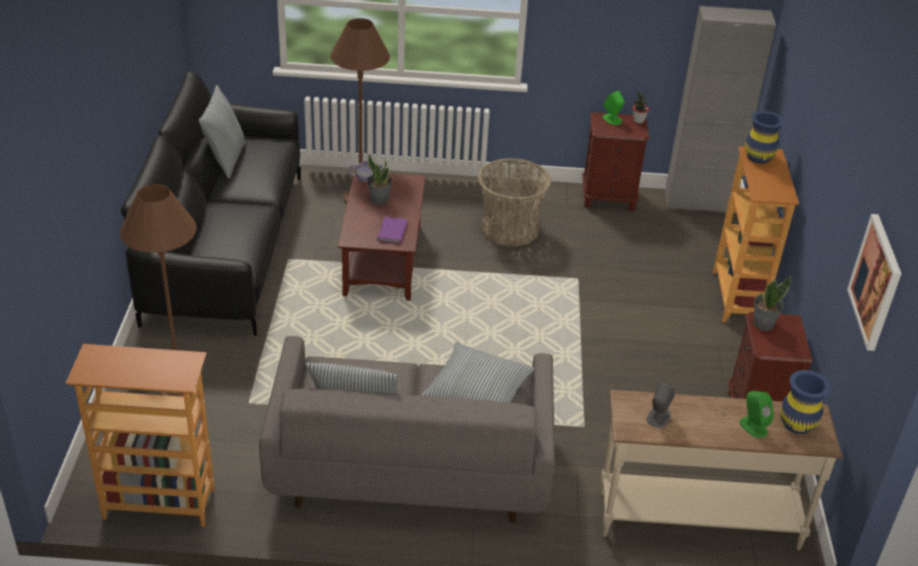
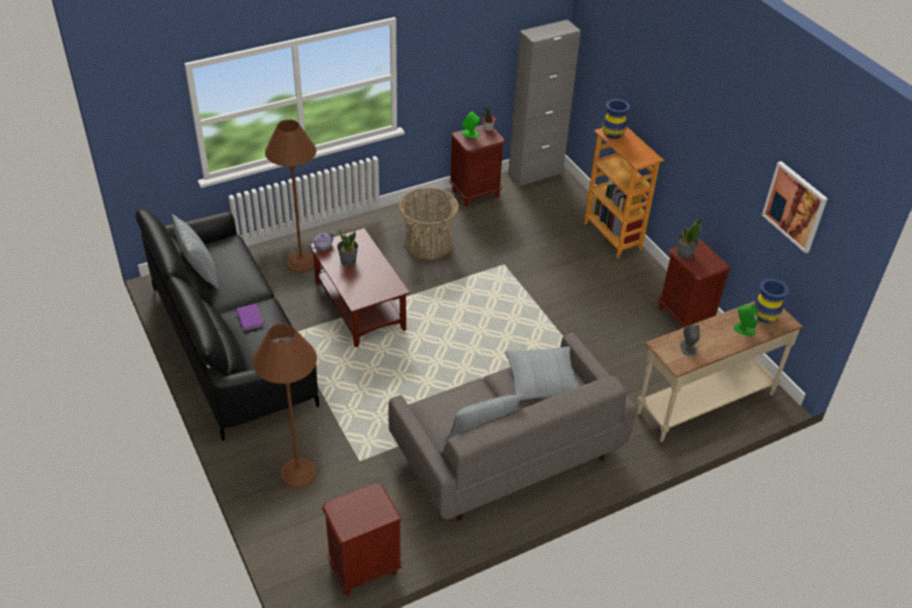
camera: 30 degrees left, 5 degrees up
bookcase [66,344,215,527] -> brown nightstand [322,483,402,595]
purple book [377,217,408,244] -> purple book moved to [236,304,264,331]

